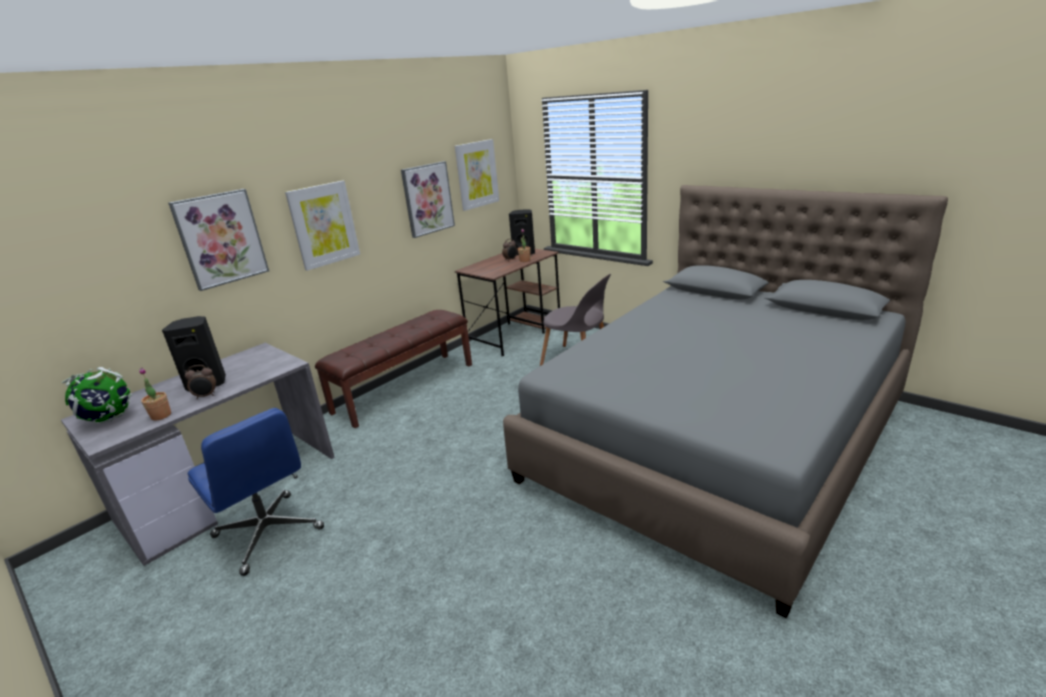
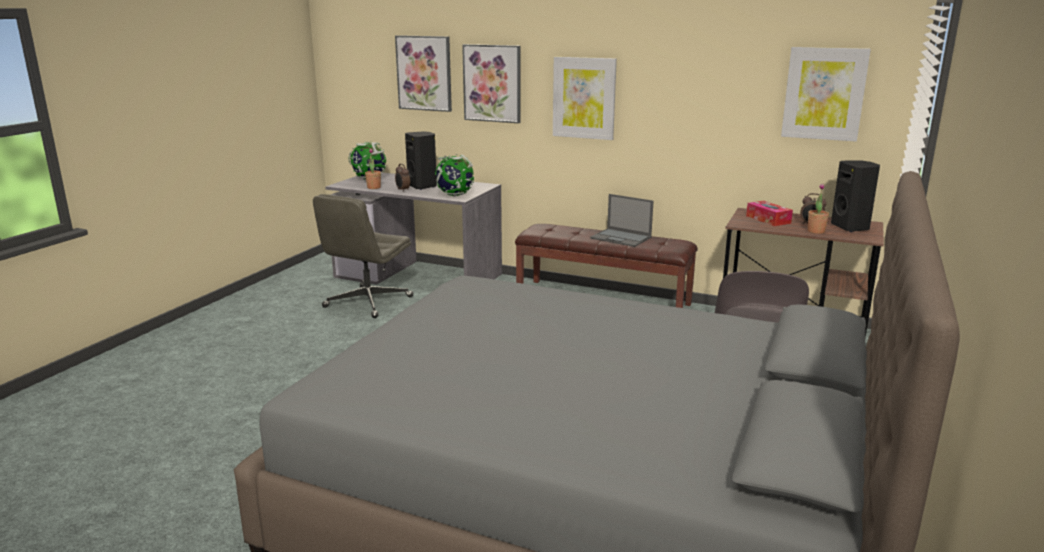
camera: 70 degrees right, 5 degrees down
blue office chair [188,408,324,576] -> grey office chair [313,194,414,318]
picture [401,161,455,238] -> picture moved to [395,35,452,112]
none -> globe [435,154,475,197]
none -> laptop [590,194,654,247]
none -> tissue box [746,201,793,226]

